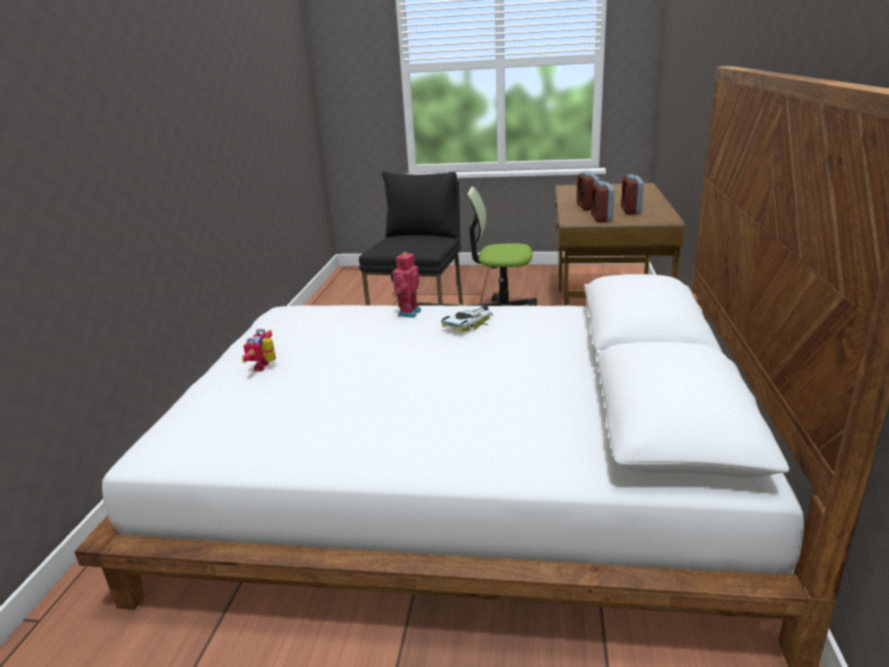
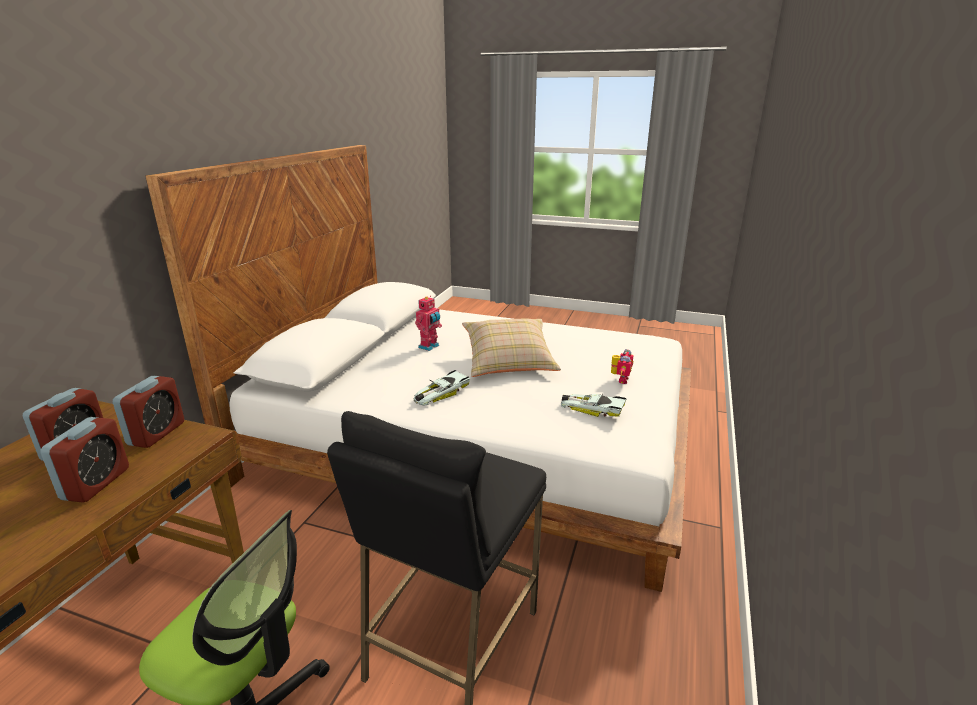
camera: 170 degrees left, 0 degrees up
toy robot [391,251,421,318] -> toy robot moved to [415,296,442,351]
none -> beige pillow [462,318,561,377]
none -> toy car [561,394,626,417]

